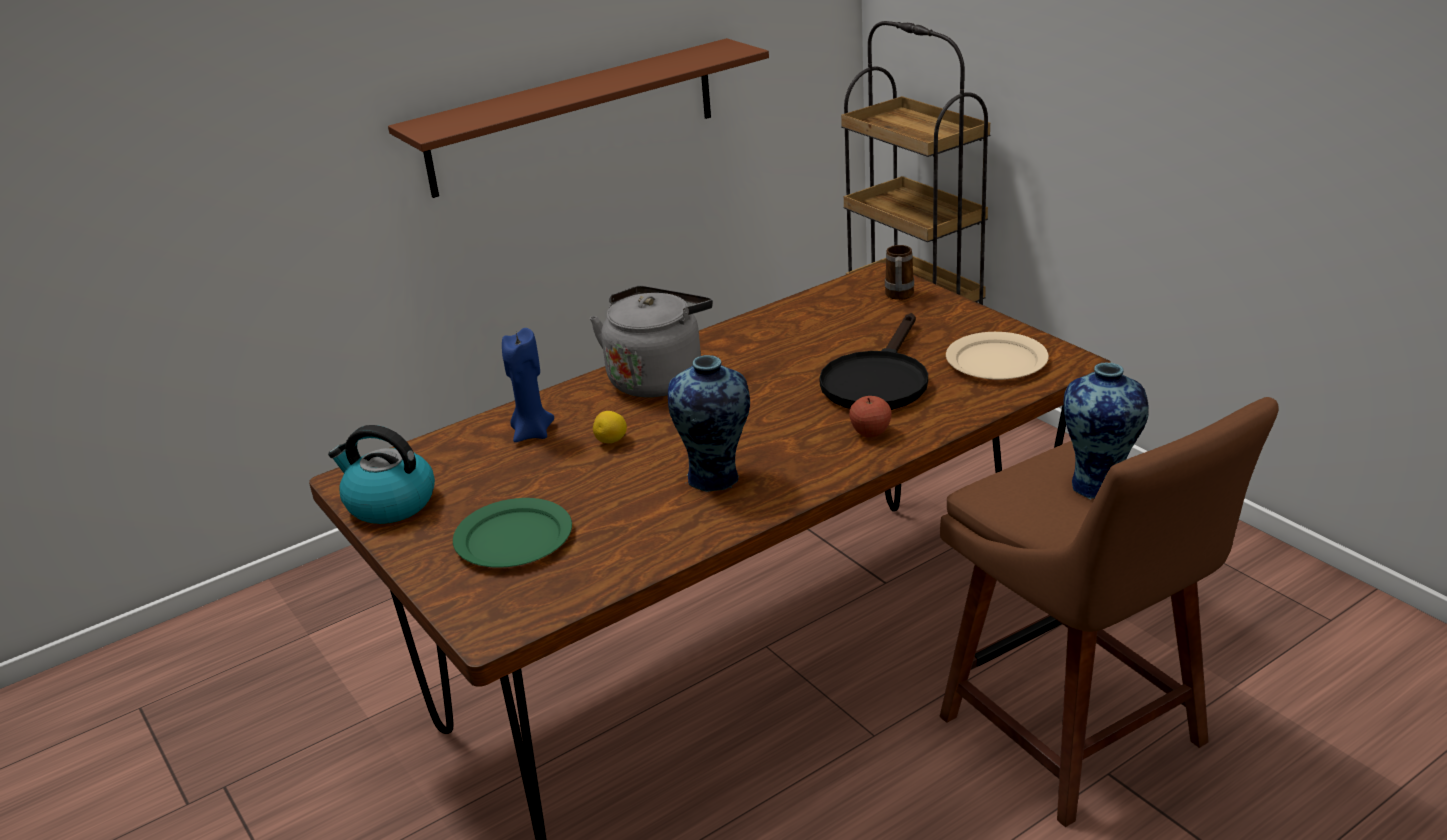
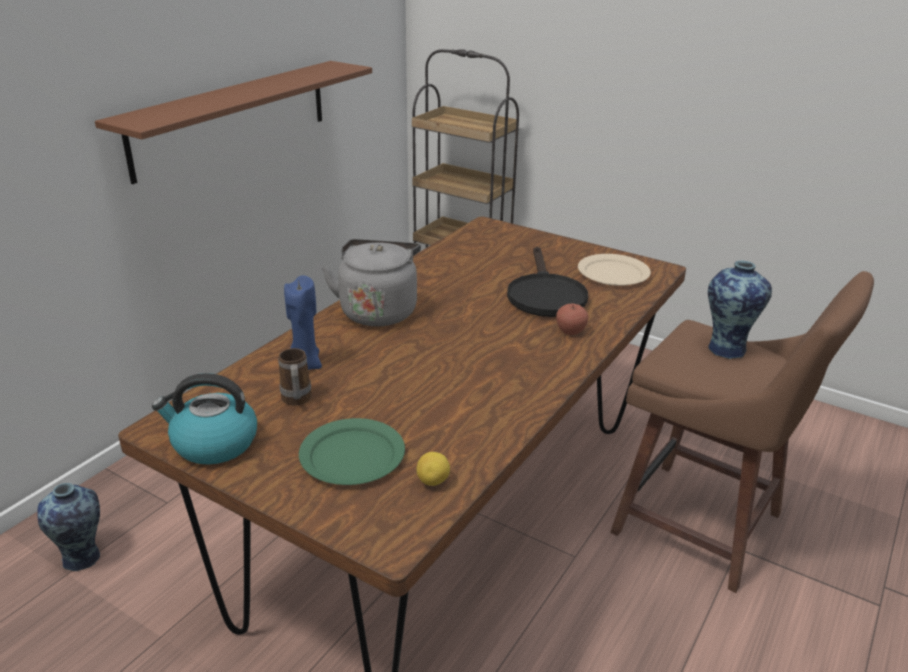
camera: 25 degrees left, 0 degrees up
lemon [593,411,627,443] -> lemon moved to [416,452,450,486]
vase [668,355,750,492] -> vase moved to [38,483,100,571]
mug [885,245,914,300] -> mug moved to [278,348,312,405]

